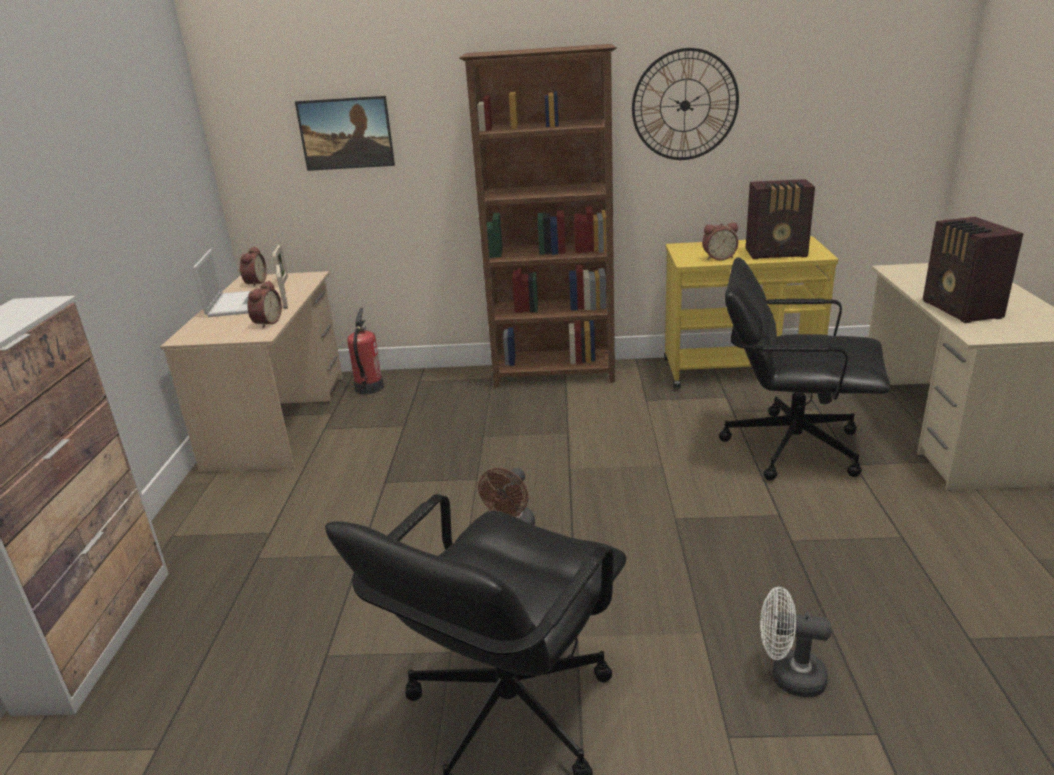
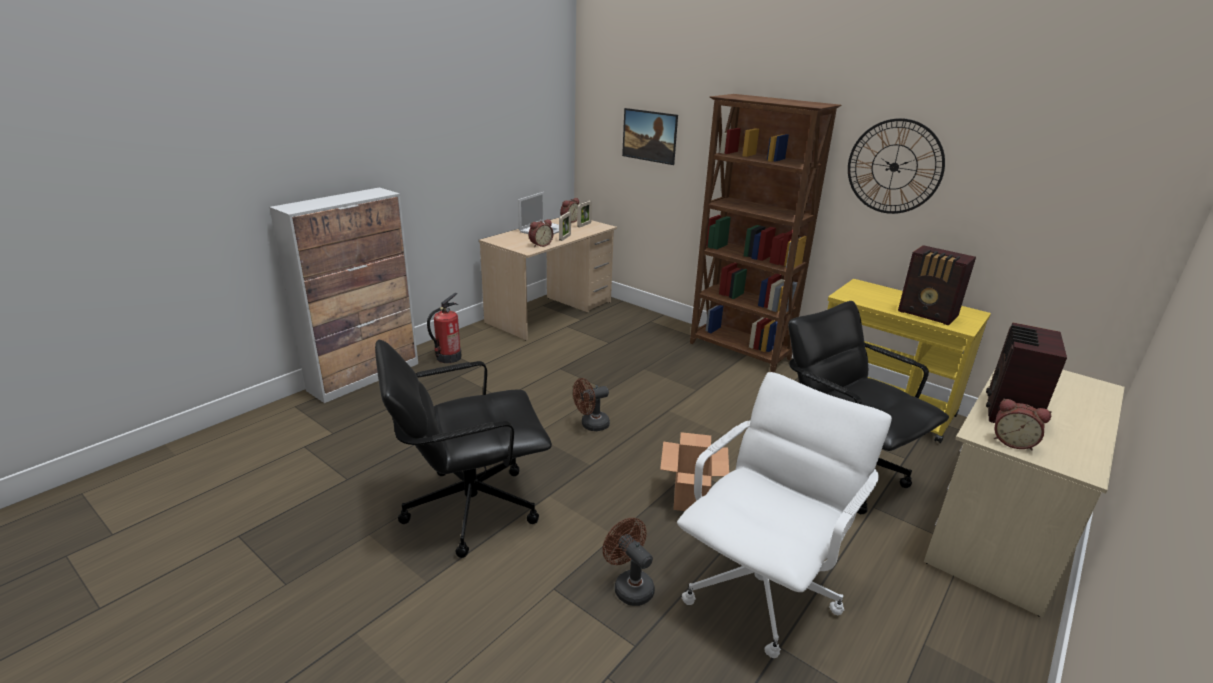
camera: 35 degrees right, 0 degrees up
fire extinguisher [347,308,384,394] -> fire extinguisher moved to [427,293,462,363]
alarm clock [702,222,738,260] -> alarm clock moved to [994,399,1052,450]
white fan [760,587,831,697] -> brown fan [603,518,655,606]
none -> cardboard box [660,432,729,511]
none -> white office chair [677,372,892,658]

